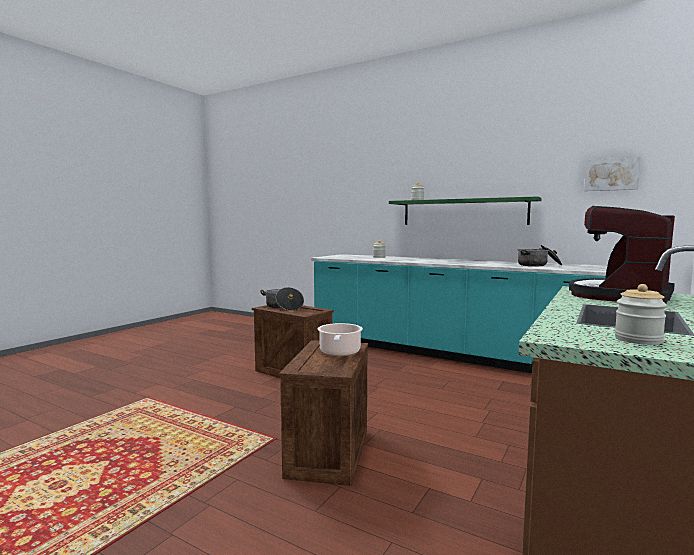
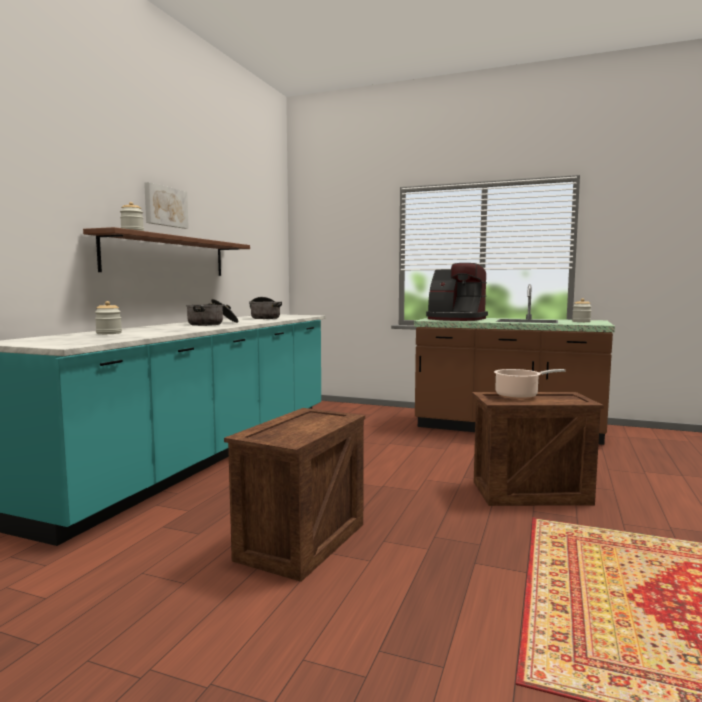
camera: 100 degrees left, 0 degrees up
cooking pot [260,287,304,311] -> cooking pot moved to [186,299,238,326]
green shelf [389,196,542,225] -> brown shelf [83,227,250,276]
picture [584,157,641,191] -> picture moved to [144,182,189,229]

